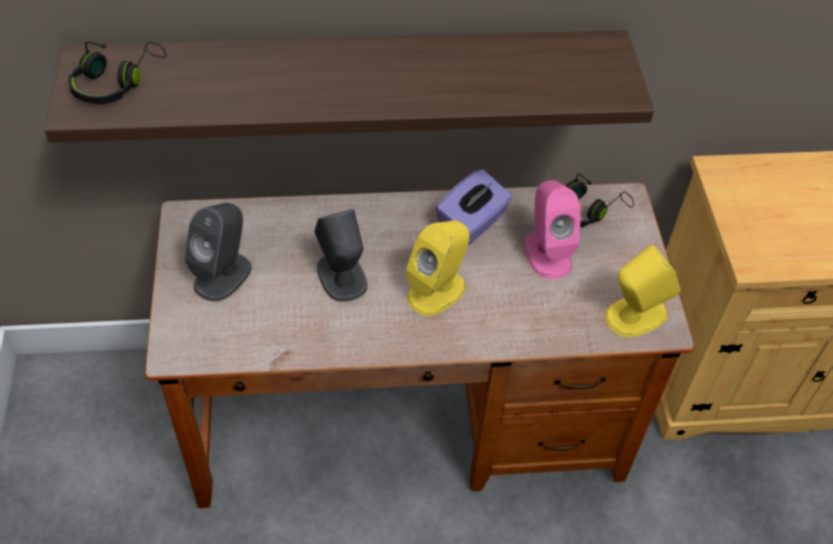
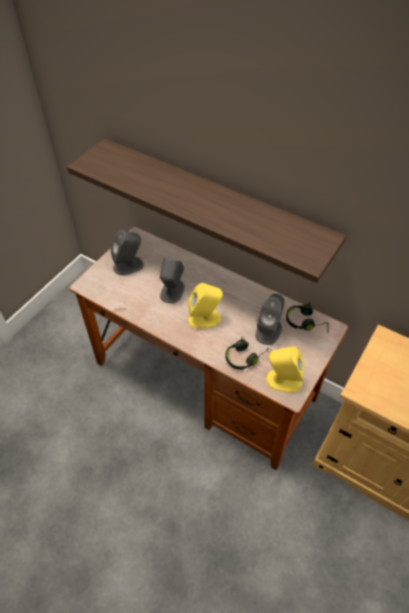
camera: 40 degrees right, 0 degrees up
black headphones [68,42,166,104] -> black headphones moved to [225,337,272,370]
purple tissue box [436,169,512,245] -> none
pink speaker [524,180,581,279] -> grey speaker [255,293,284,345]

